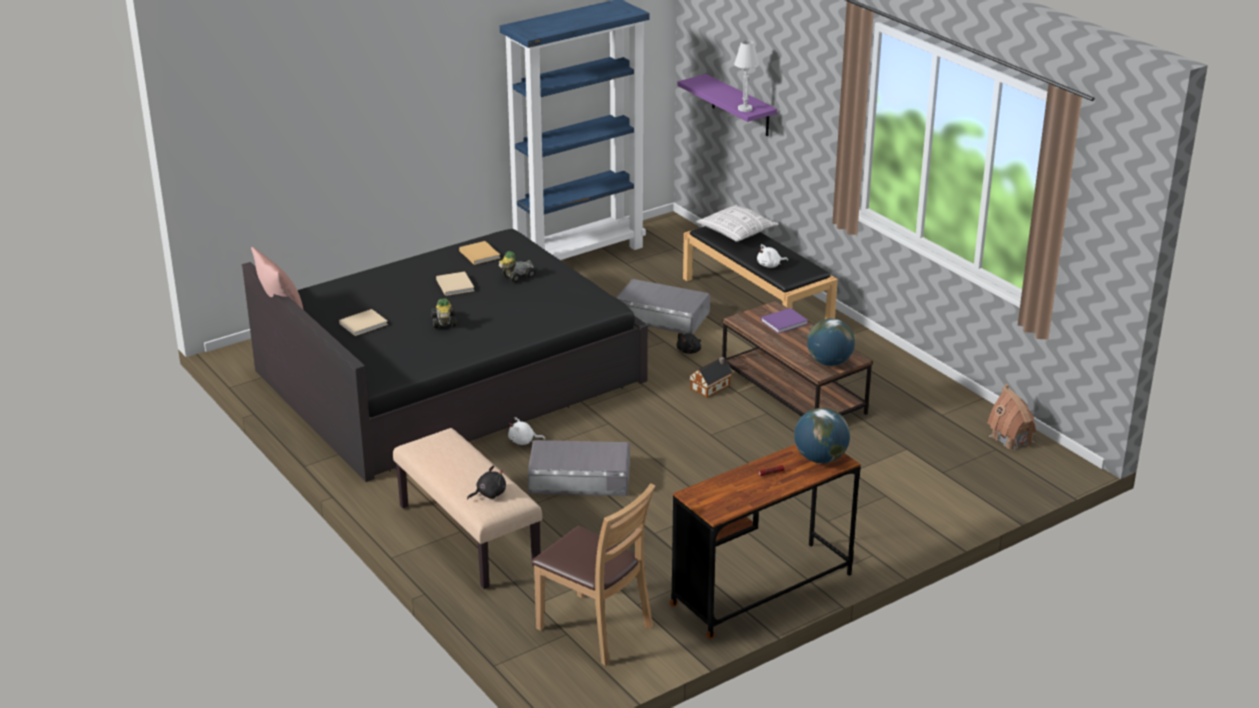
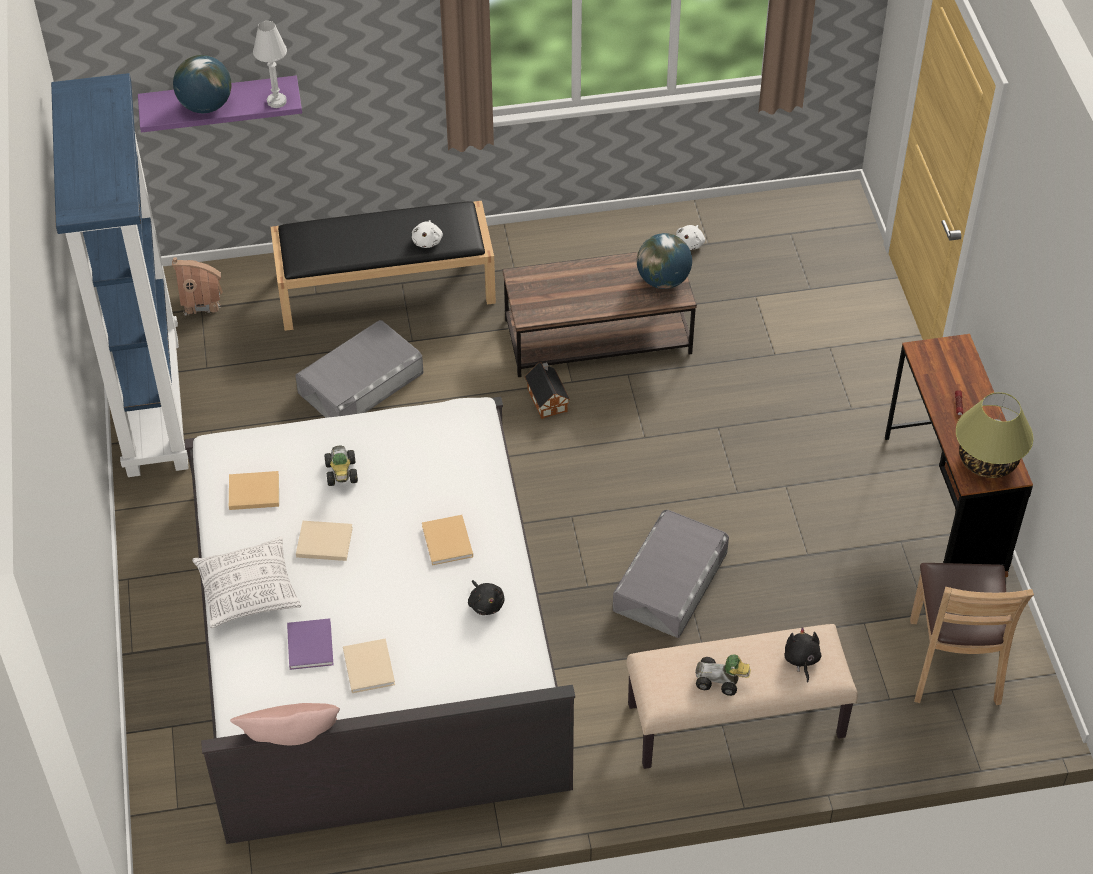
camera: 65 degrees left, 20 degrees up
black bed [242,229,648,482] -> white bed [184,397,575,844]
toy car [431,298,457,328] -> toy car moved to [695,655,751,696]
white plush toy [508,417,545,445] -> white plush toy moved to [676,225,705,250]
brown chair [532,483,655,666] -> brown chair turned 120 degrees clockwise [910,563,1034,705]
black plush toy [676,333,701,354] -> black plush toy moved to [468,580,505,615]
pillow [696,205,779,242] -> pillow moved to [192,537,301,628]
purple book [761,308,808,334] -> purple book moved to [287,618,333,670]
globe [794,408,850,463] -> globe moved to [173,55,231,113]
toy house [988,384,1036,449] -> toy house moved to [172,257,223,316]
none -> beige book [422,515,473,566]
none -> table lamp [956,392,1033,478]

